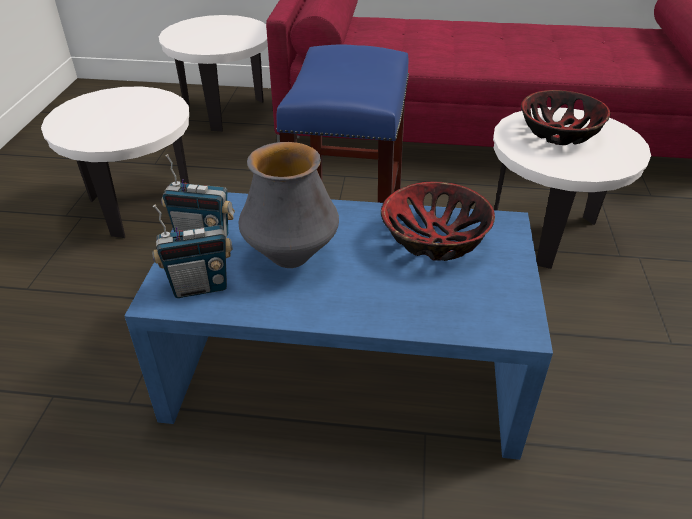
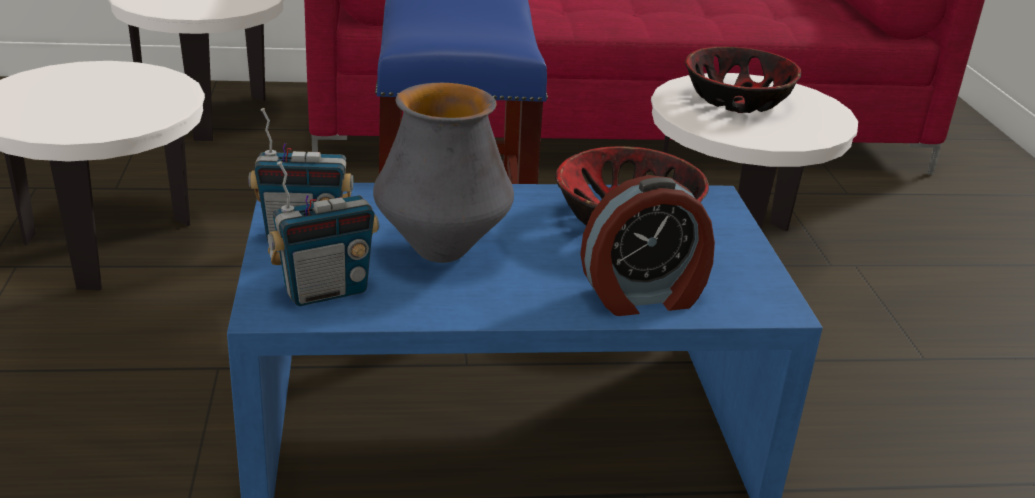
camera: 15 degrees left, 10 degrees down
none -> alarm clock [580,175,715,316]

